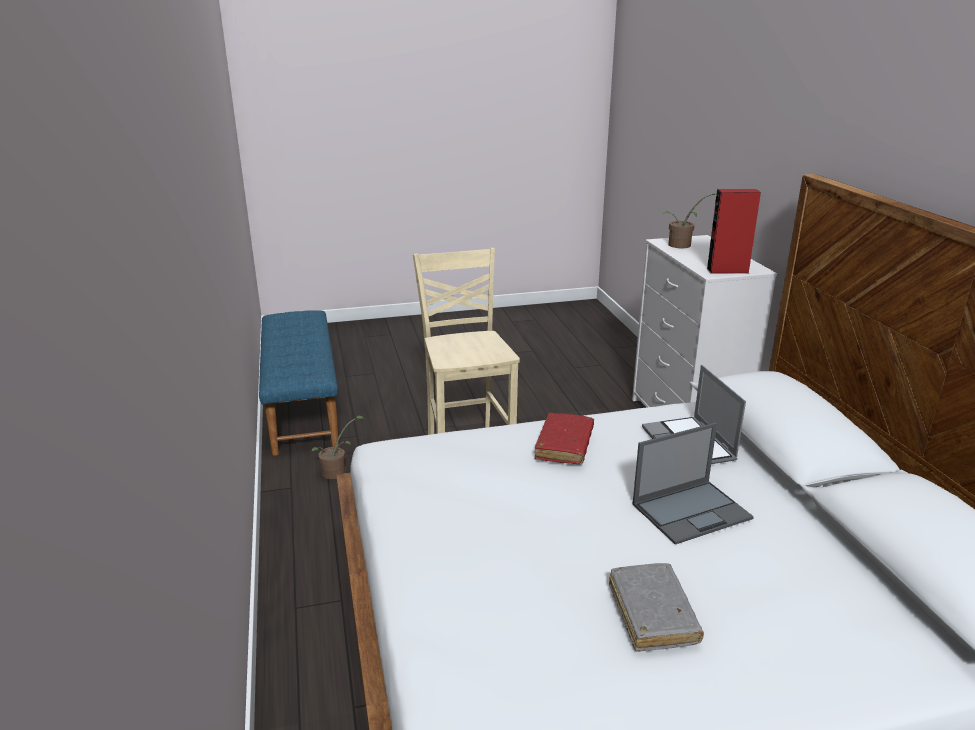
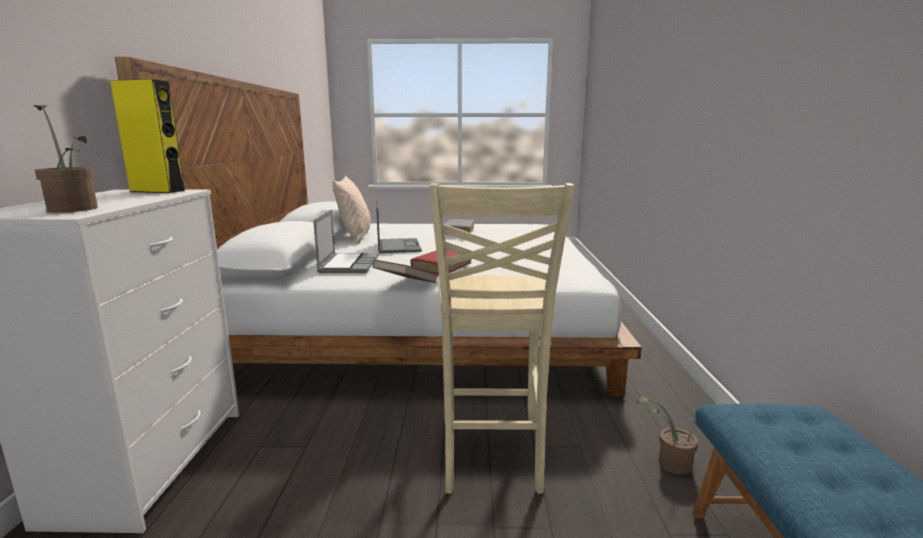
camera: 165 degrees left, 10 degrees down
laptop [632,422,754,545] -> laptop turned 90 degrees clockwise [376,201,422,253]
red speaker [706,189,761,273] -> yellow speaker [110,79,185,193]
none -> beige pillow [332,176,371,244]
none -> brown book [373,260,438,283]

